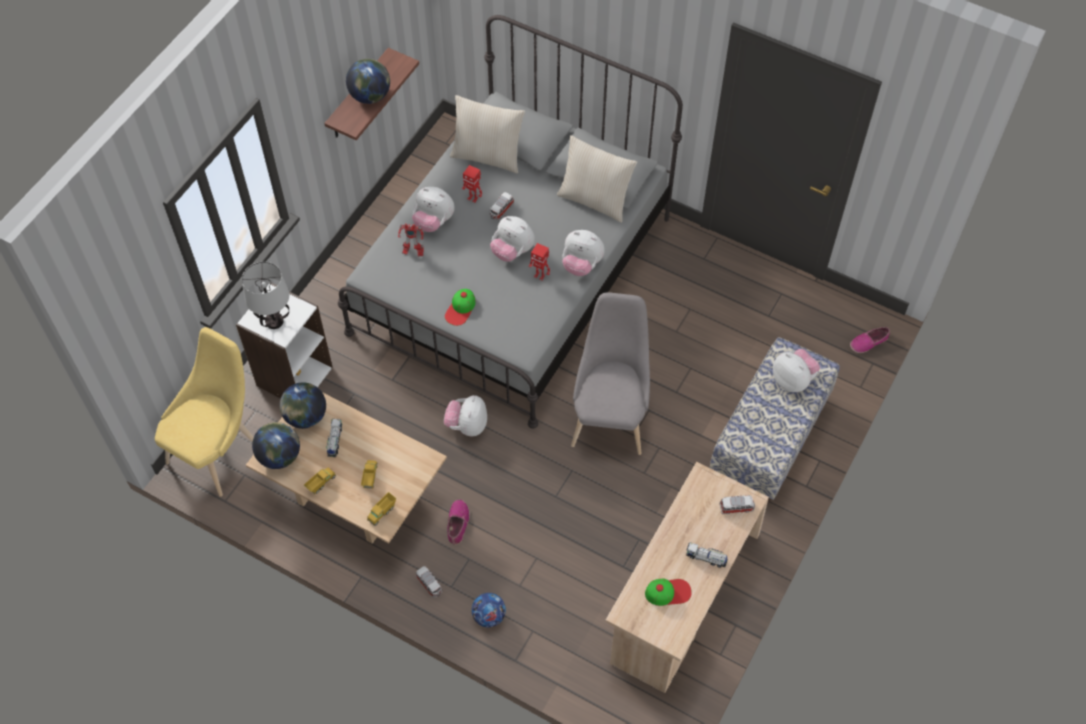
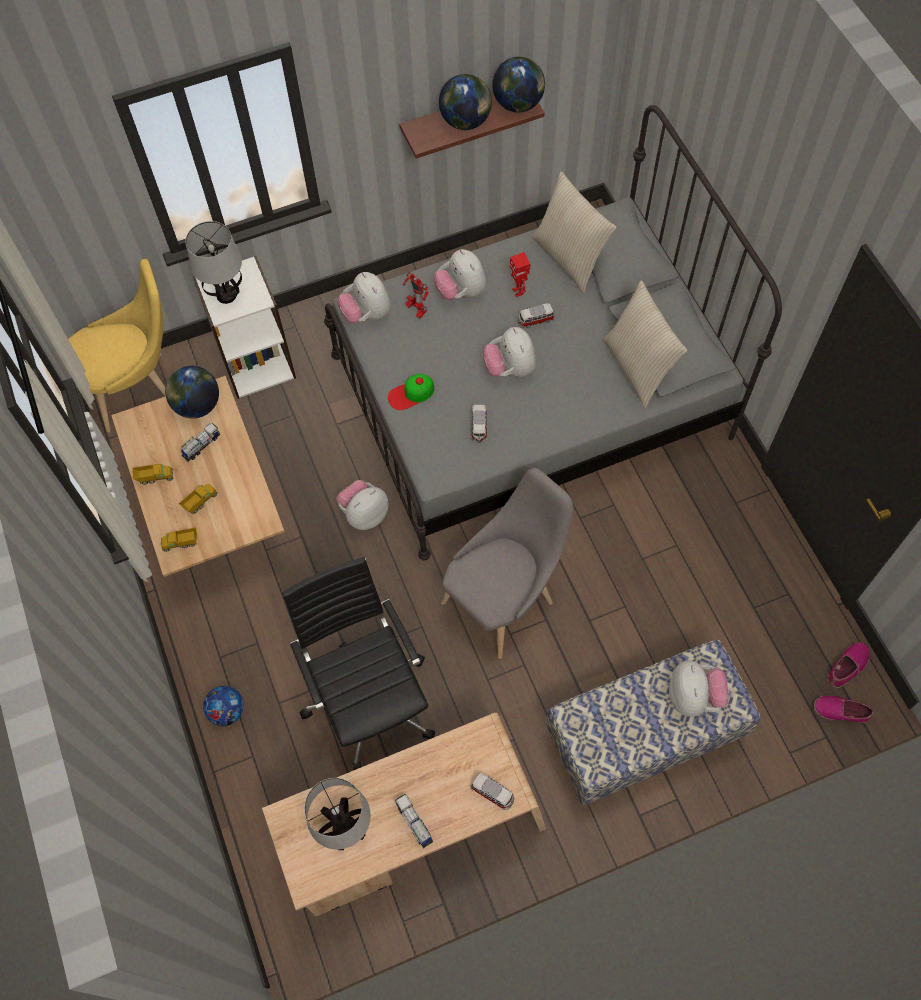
camera: 40 degrees right, 5 degrees up
globe [252,422,300,469] -> globe moved to [492,57,545,112]
toy car [415,566,442,597] -> toy car moved to [471,405,487,442]
shoe [447,499,470,545] -> shoe moved to [828,642,870,688]
toy robot [528,243,550,281] -> none
plush toy [562,230,605,276] -> plush toy moved to [338,272,391,324]
cap [645,578,692,606] -> table lamp [304,778,371,850]
none -> black office chair [282,557,435,770]

